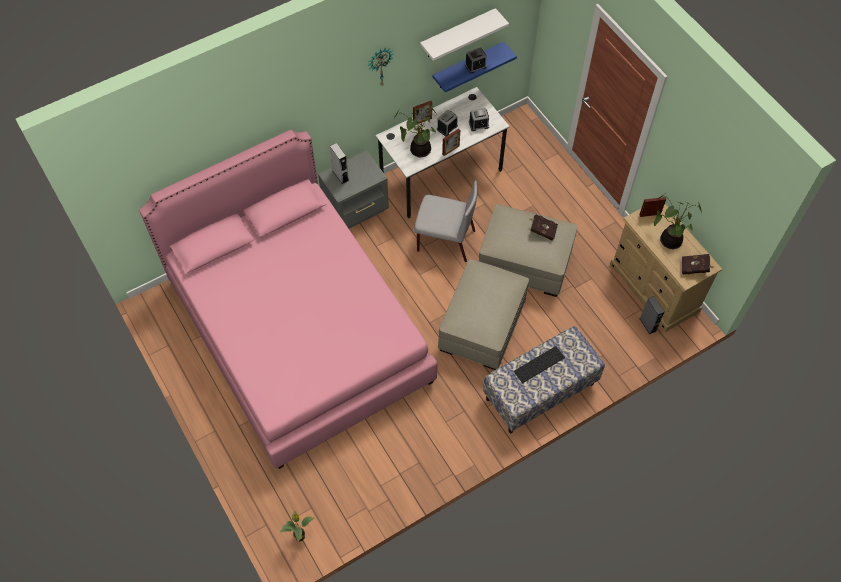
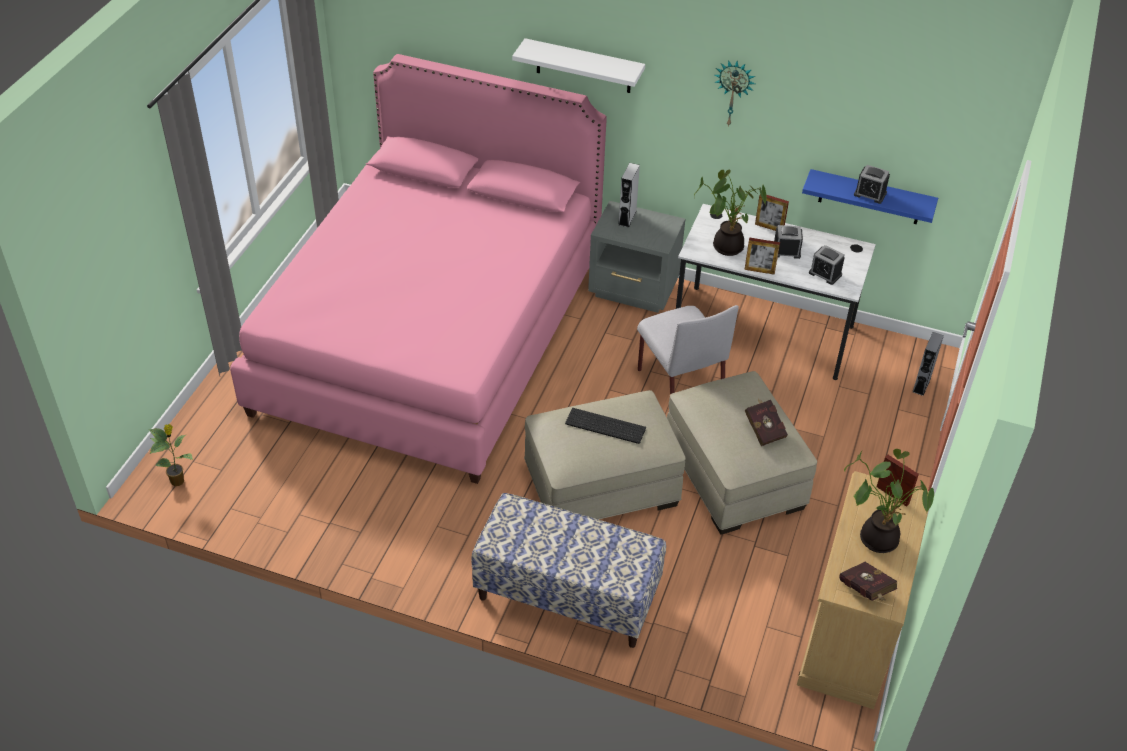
camera: 50 degrees right, 15 degrees down
white shelf [420,8,509,61] -> white shelf moved to [512,38,645,93]
keyboard [514,346,565,383] -> keyboard moved to [565,408,646,444]
grey speaker [639,296,665,335] -> grey speaker moved to [912,332,944,396]

